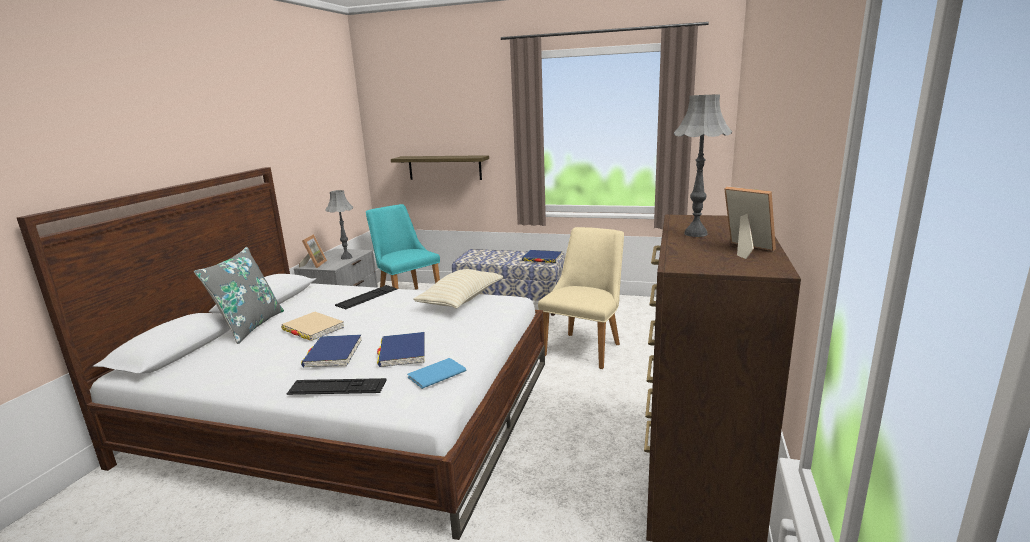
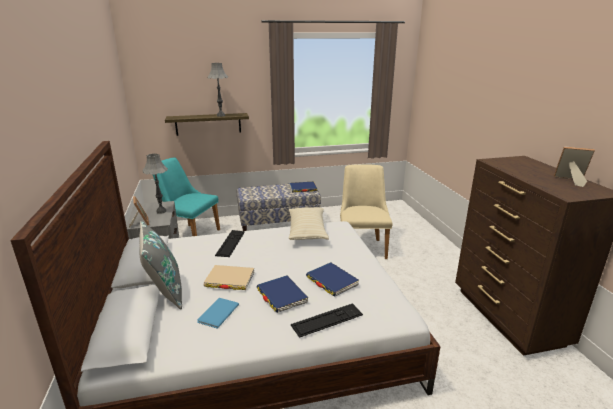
camera: 30 degrees left, 5 degrees up
blue book [407,358,466,389] -> blue book moved to [197,298,239,329]
grey table lamp [674,95,732,237] -> grey table lamp moved to [208,63,228,117]

